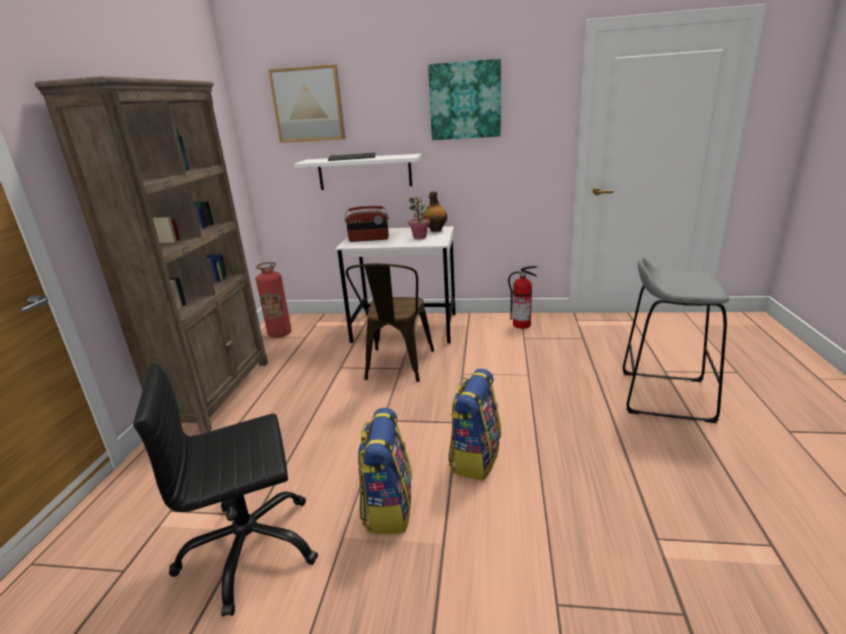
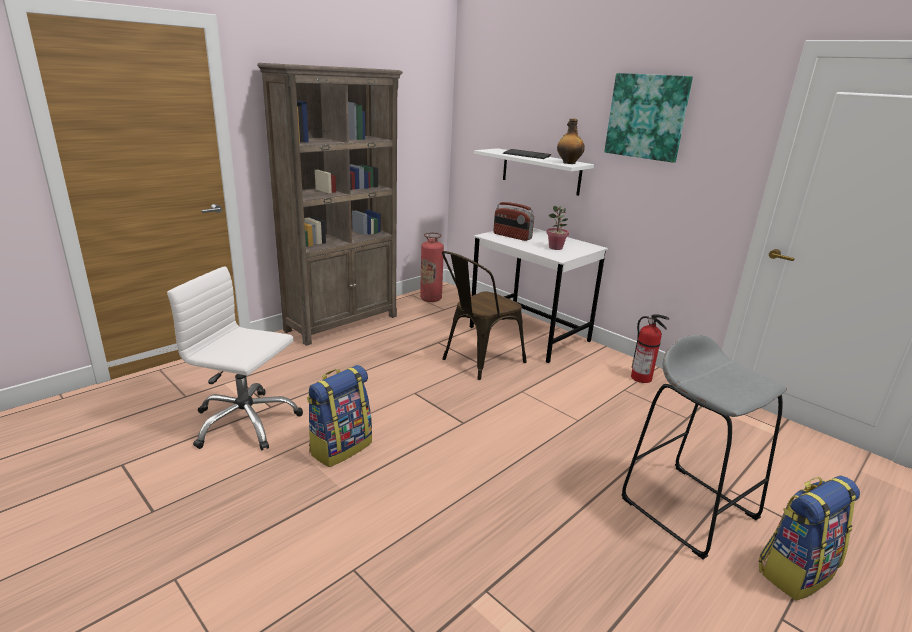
camera: 35 degrees right, 0 degrees up
black office chair [133,363,318,617] -> white office chair [167,266,303,450]
picture [268,64,345,143] -> none
bottle [423,191,447,232] -> bottle moved to [557,118,585,164]
backpack [448,369,501,480] -> backpack moved to [758,476,860,601]

